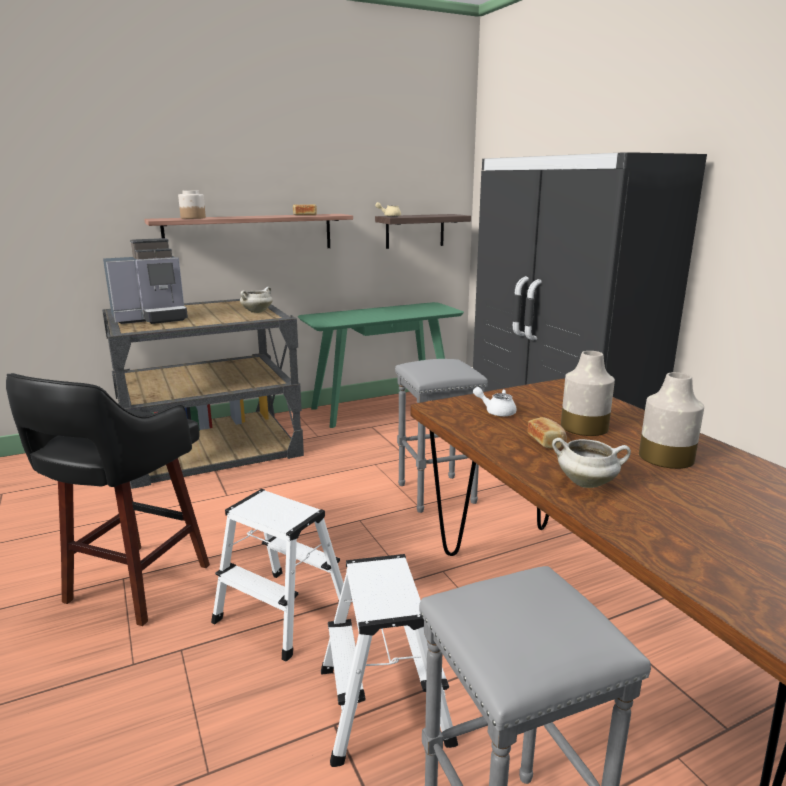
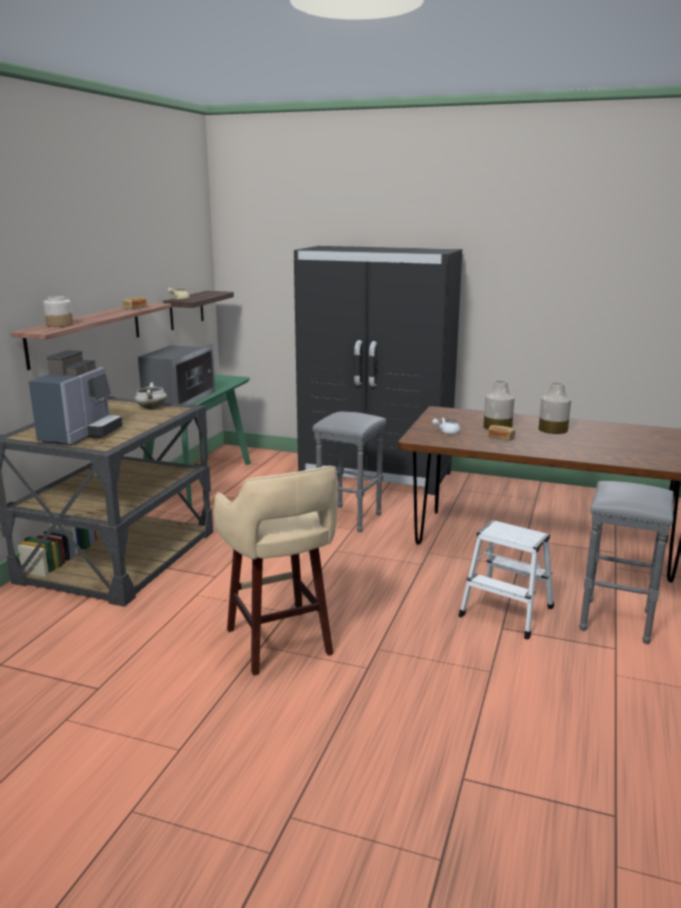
camera: 45 degrees left, 0 degrees up
black stool [6,373,210,626] -> beige stool [214,466,338,675]
white step ladder [211,489,344,661] -> none
white cooking pot [552,438,631,488] -> none
none -> microwave [138,344,215,405]

